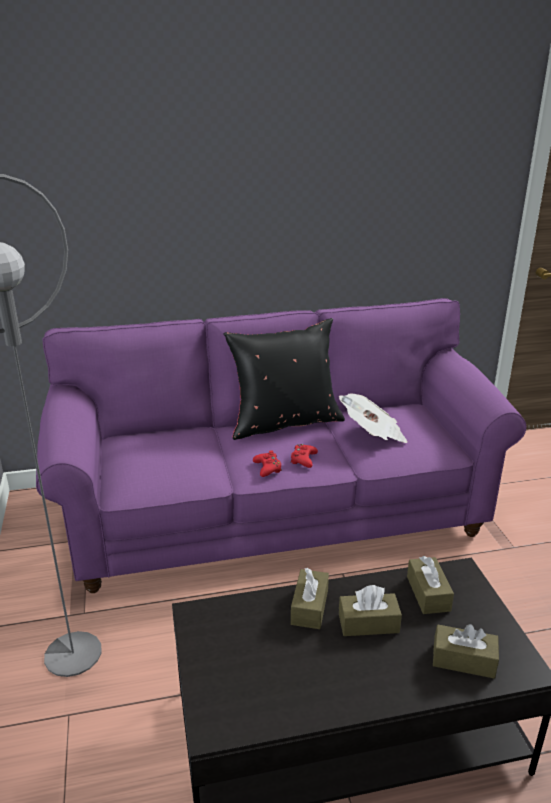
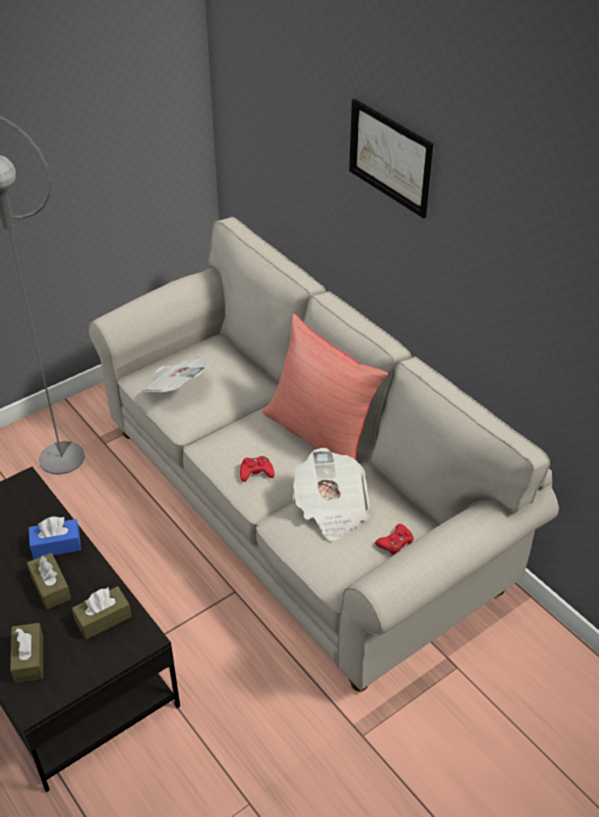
camera: 65 degrees right, 15 degrees up
purple sofa [36,298,526,593] -> beige sofa [88,217,559,692]
black pillow [223,318,345,440] -> red pillow [263,314,388,460]
red game controller [253,450,282,477] -> red game controller moved to [375,524,414,555]
brown tissue box [291,568,329,629] -> blue tissue box [29,517,81,559]
none -> newspaper [141,357,210,392]
none -> picture [349,98,433,219]

